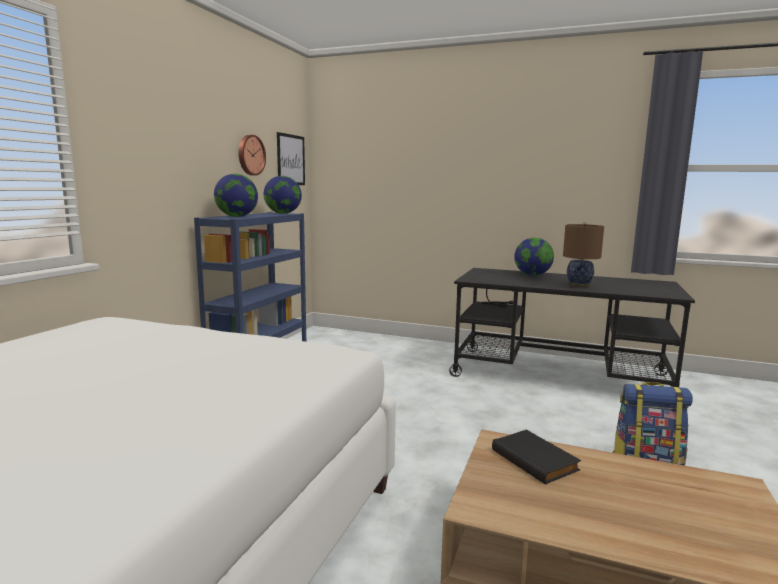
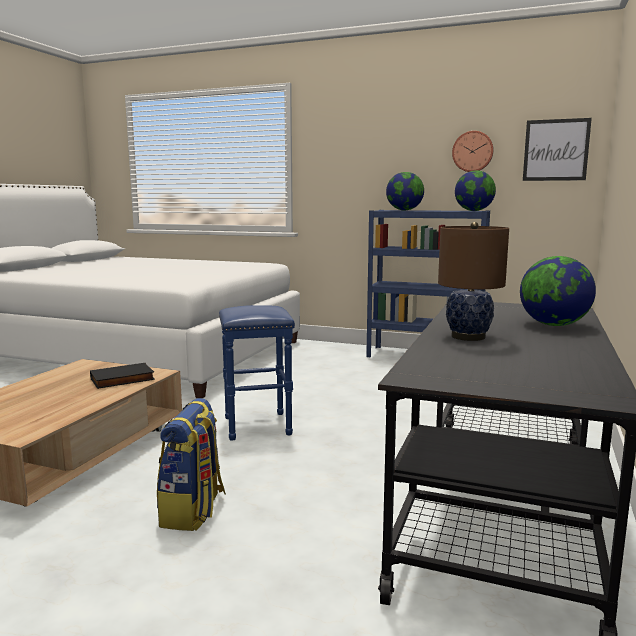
camera: 90 degrees right, 0 degrees up
none -> blue stool [219,305,295,441]

